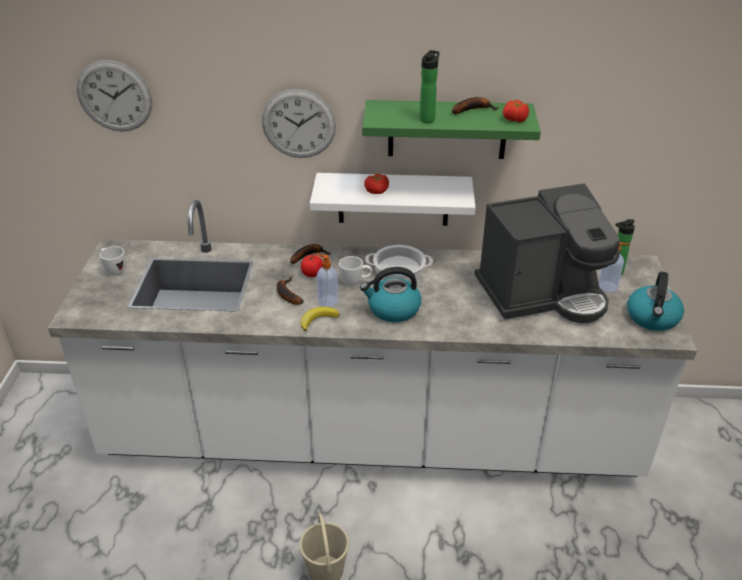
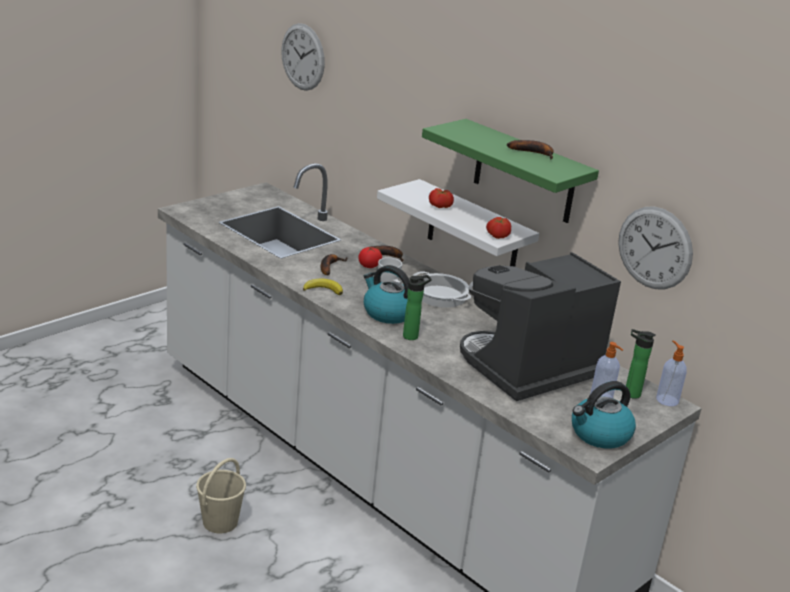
camera: 40 degrees right, 10 degrees down
white mug [100,246,125,276] -> none
wall clock [262,89,336,158] -> wall clock moved to [618,206,693,289]
soap dispenser [315,253,338,307] -> soap dispenser moved to [656,340,687,406]
bottle [419,50,439,123] -> bottle moved to [403,275,432,340]
coffee machine [474,183,620,323] -> coffee machine turned 120 degrees clockwise [460,252,621,401]
tomato [503,100,529,123] -> tomato moved to [486,217,511,239]

